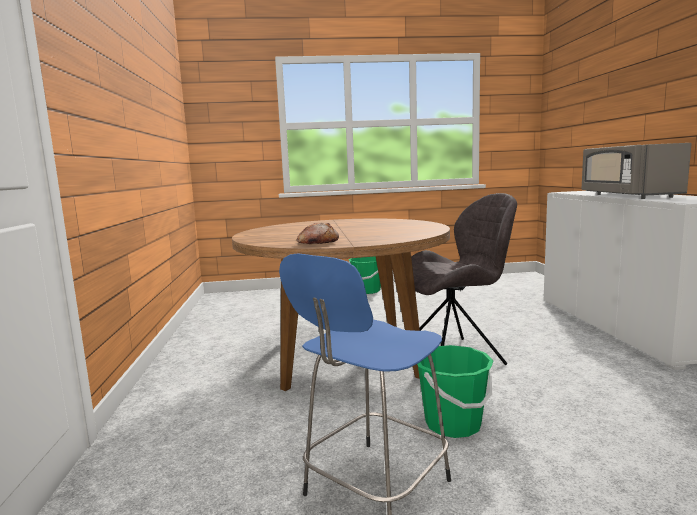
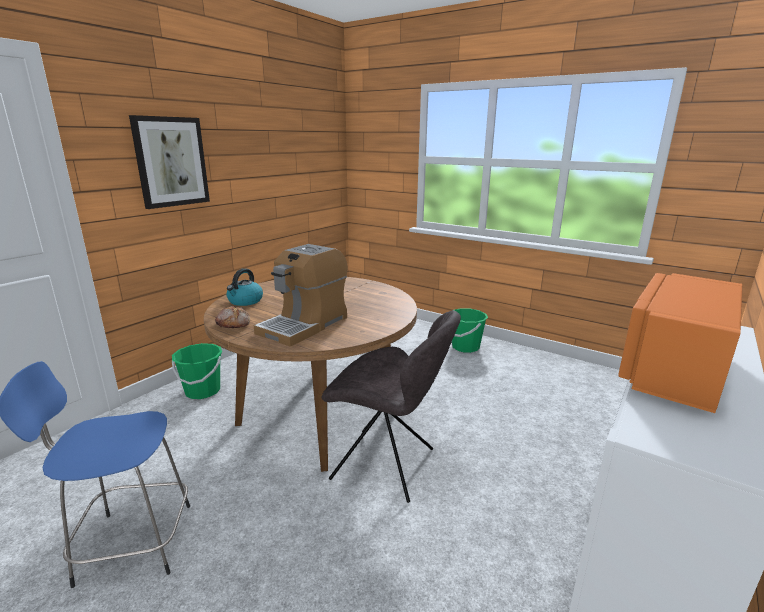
camera: 40 degrees right, 10 degrees up
green bucket [417,345,493,438] -> green bucket moved to [172,343,222,399]
grey microwave [582,143,692,199] -> orange microwave [618,273,742,413]
none -> picture [129,115,210,209]
none -> kettle [226,268,263,306]
none -> coffee machine [254,244,348,346]

